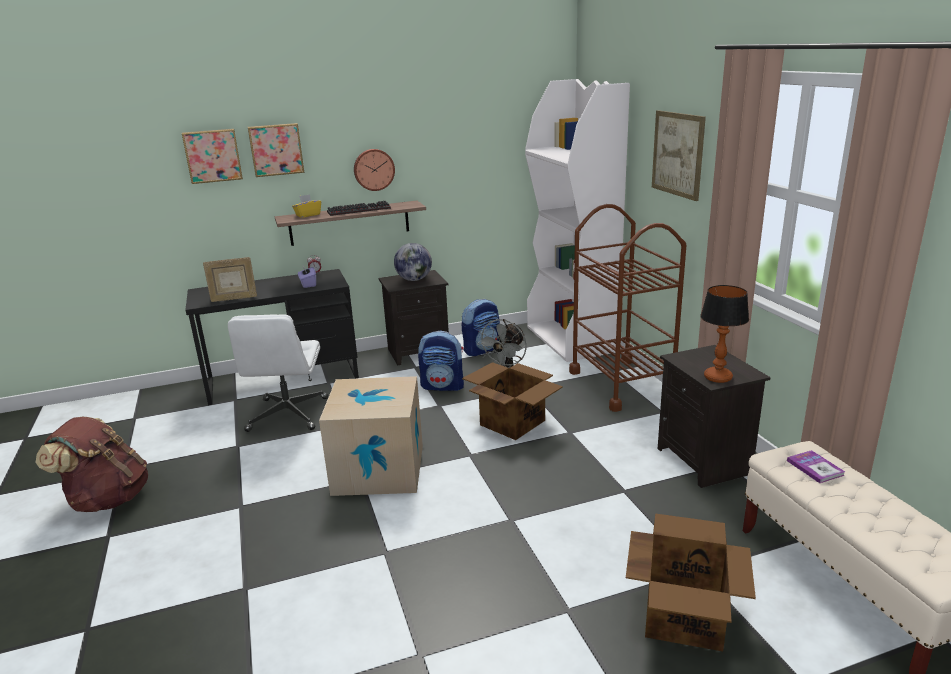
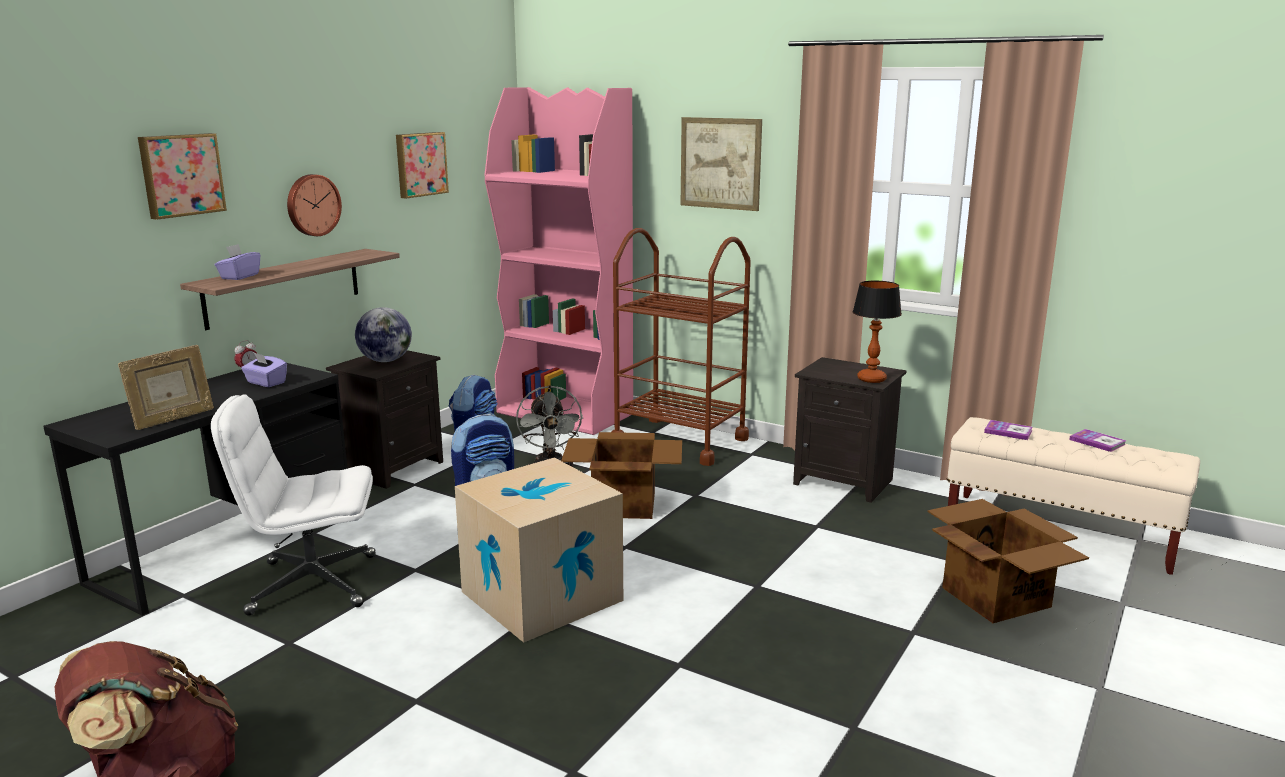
camera: 40 degrees left, 5 degrees down
picture [182,129,243,184] -> picture moved to [396,132,449,199]
white office chair [228,315,328,432] -> white office chair turned 120 degrees clockwise [211,394,376,616]
yellow tissue box [292,194,321,218] -> purple tissue box [215,244,260,280]
keyboard [327,201,391,216] -> none
white bookcase [525,79,630,362] -> pink bookcase [485,87,633,435]
none -> book [1069,429,1127,452]

